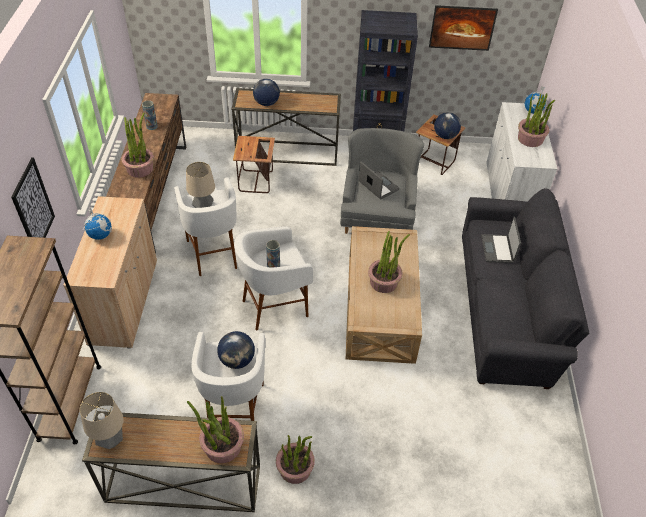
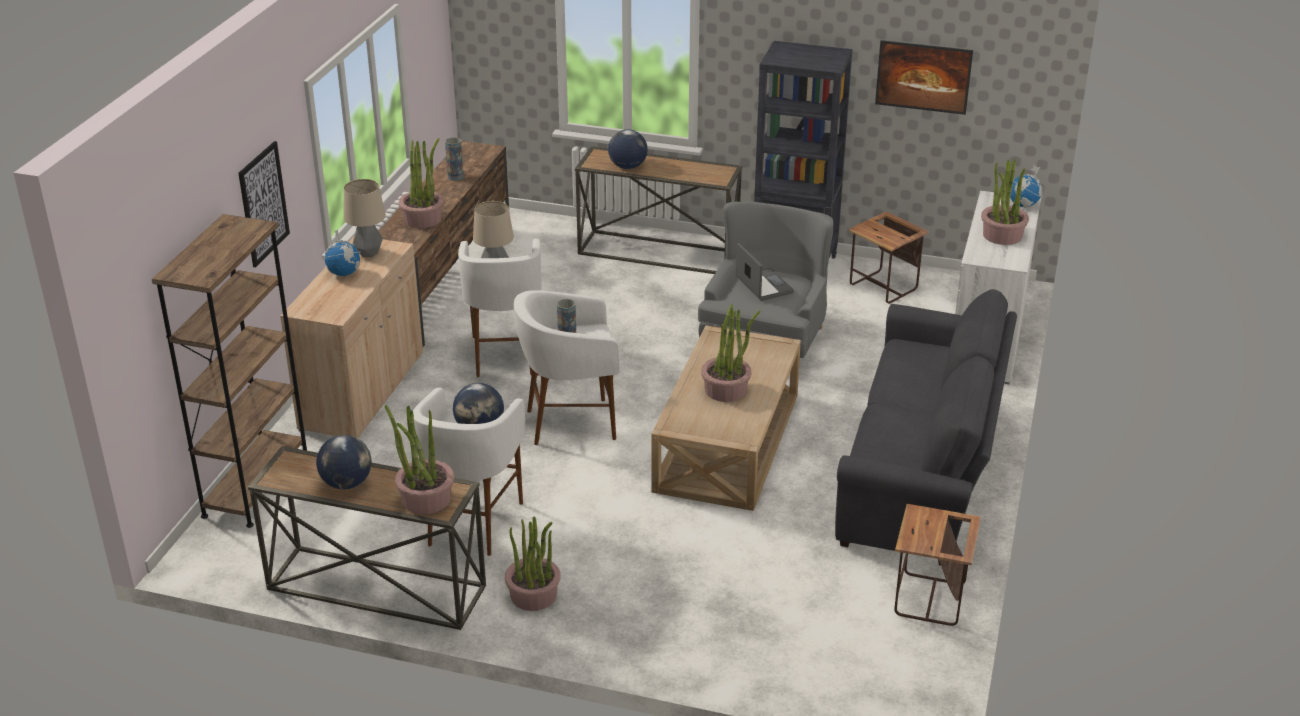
camera: 15 degrees right, 15 degrees down
table lamp [80,392,124,449] -> table lamp moved to [344,179,386,257]
side table [233,136,275,193] -> side table moved to [895,504,981,626]
globe [434,112,461,139] -> globe moved to [316,435,372,489]
laptop [481,217,521,263] -> none

